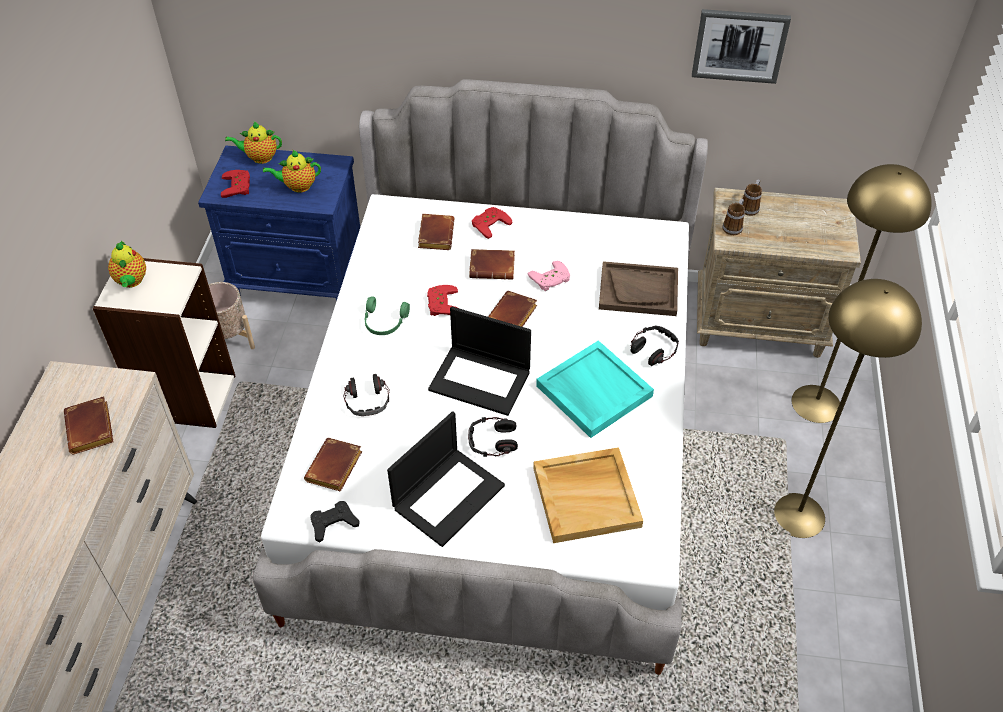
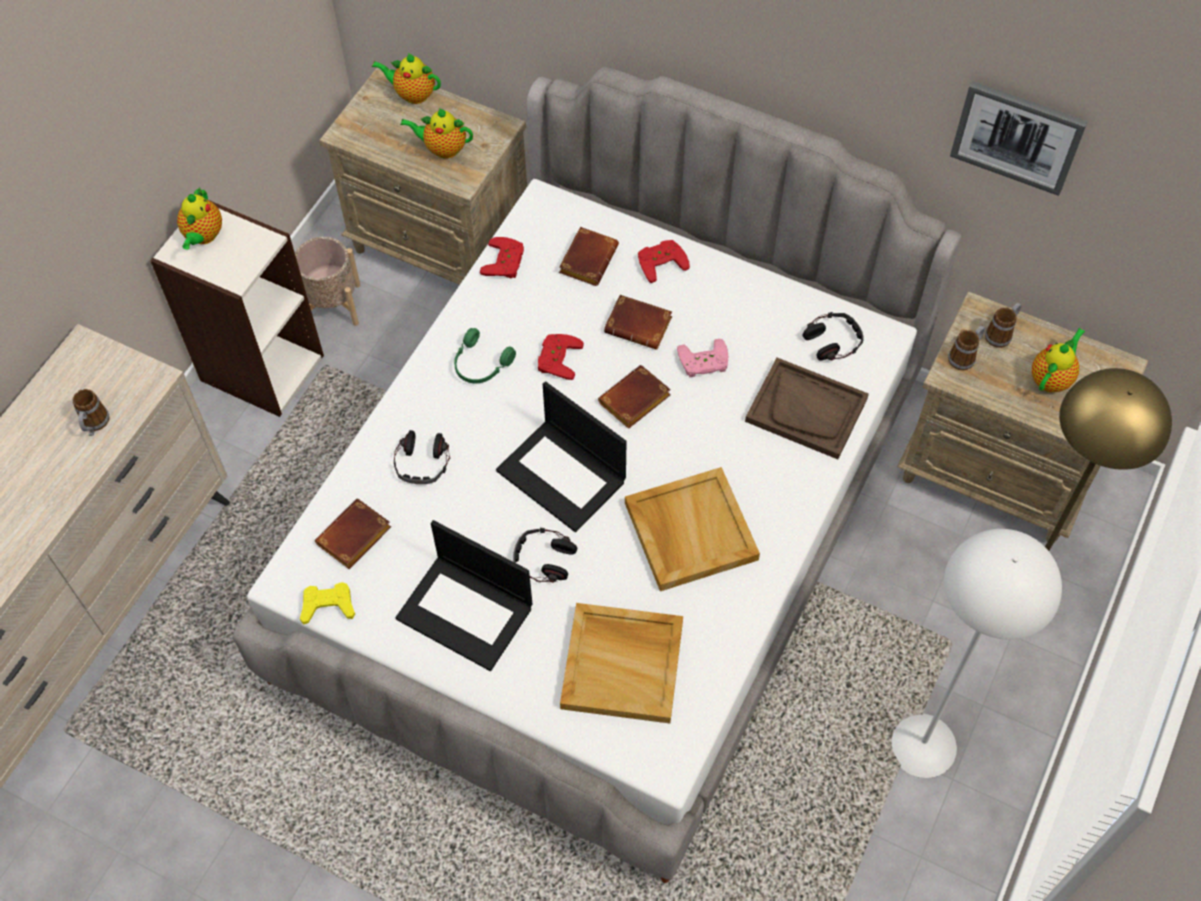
camera: 20 degrees right, 10 degrees up
brown book [64,396,114,454] -> mug [73,389,110,436]
blue nightstand [198,146,360,301] -> beige nightstand [319,68,527,285]
red game controller [221,170,250,198] -> red game controller moved to [480,237,524,278]
black game controller [310,501,360,543] -> yellow game controller [300,582,355,625]
laptop [387,411,505,547] -> laptop turned 60 degrees clockwise [396,520,533,671]
turquoise tray [536,340,654,438] -> beige tray [625,467,760,591]
headphones [631,325,679,366] -> headphones moved to [803,312,863,361]
yellow floor lamp [774,279,922,538] -> white floor lamp [892,529,1062,778]
none -> teapot [1032,328,1085,392]

